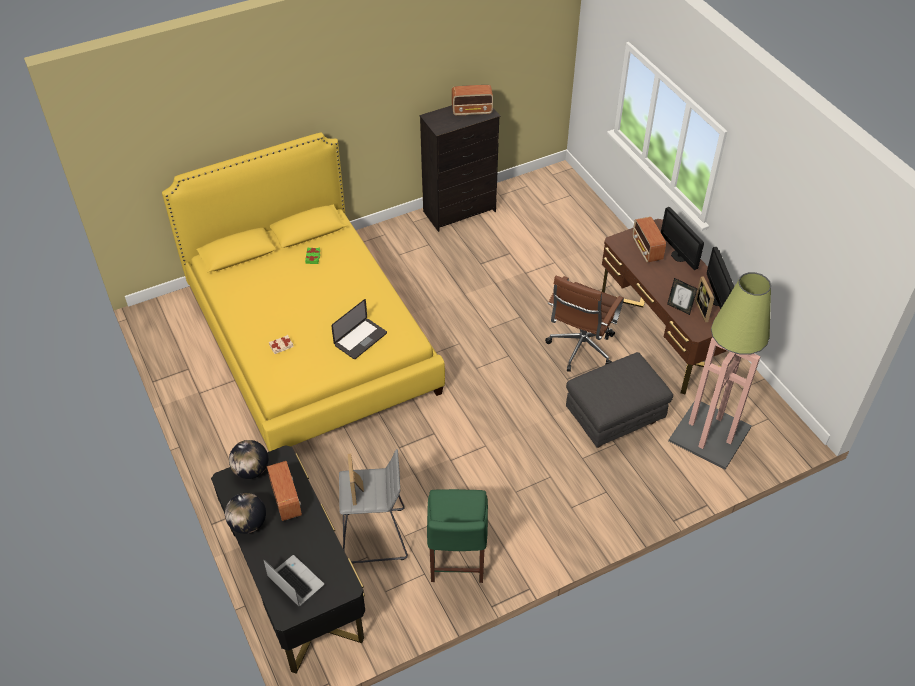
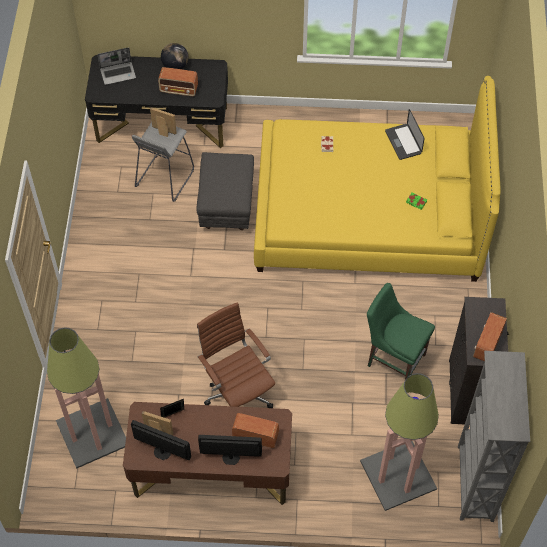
camera: 120 degrees right, 10 degrees up
globe [229,440,268,479] -> none
laptop [331,299,387,359] -> laptop moved to [385,109,425,160]
green chair [427,489,488,583] -> green chair moved to [367,283,435,380]
grey ottoman [566,352,673,448] -> grey ottoman moved to [196,152,254,230]
none -> floor lamp [360,373,439,511]
none -> grey bookcase [458,351,530,522]

